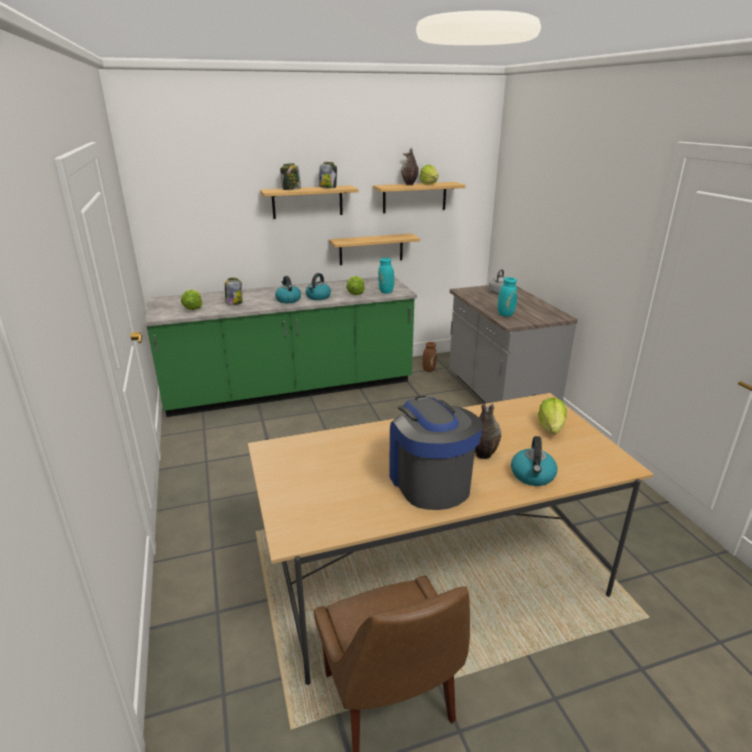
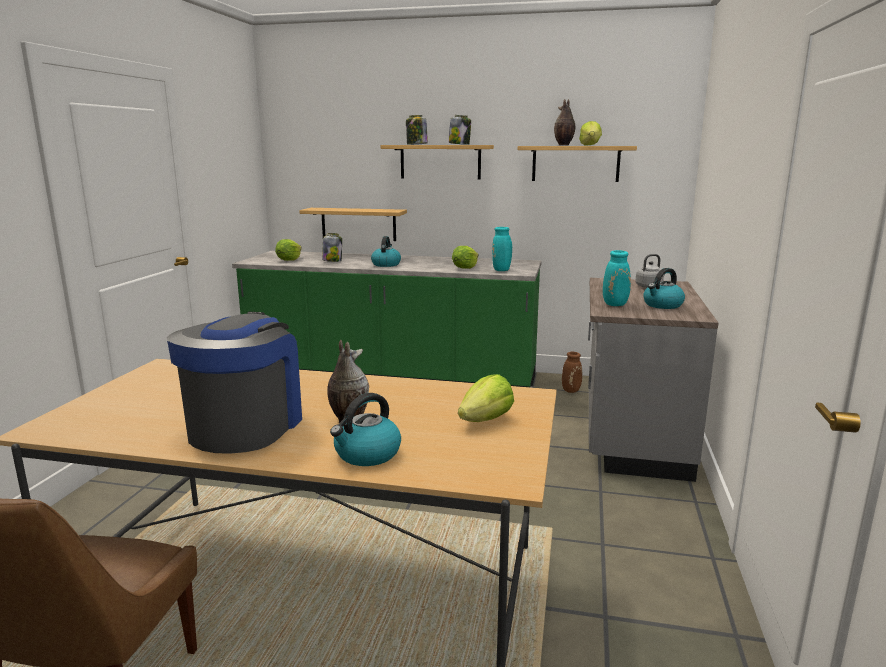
camera: 30 degrees right, 10 degrees down
kettle [305,273,331,300] -> kettle moved to [643,268,685,309]
shelf [329,233,420,265] -> shelf moved to [299,208,407,241]

